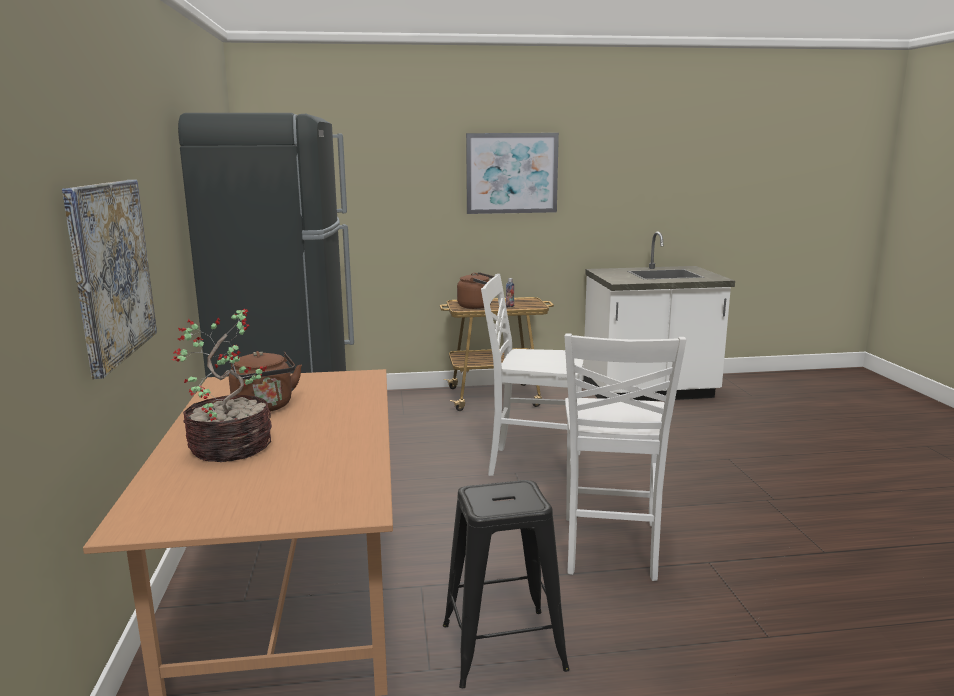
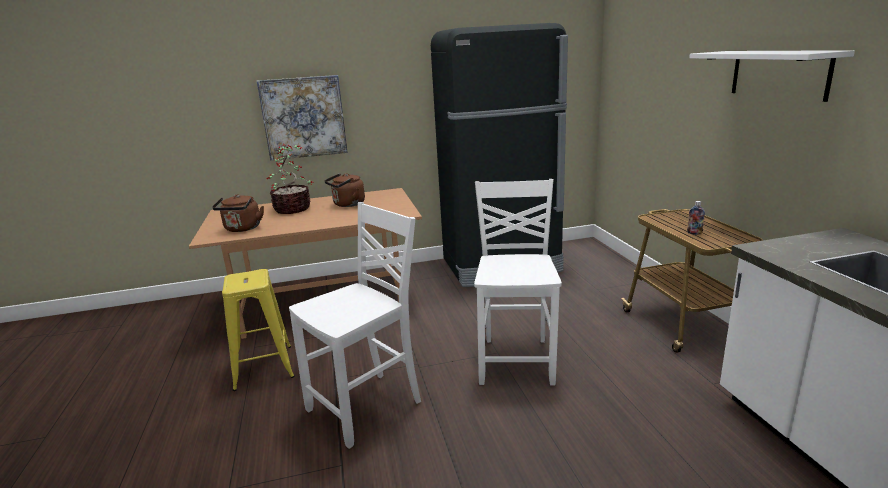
camera: 85 degrees right, 5 degrees up
black stool [443,480,570,688] -> yellow stool [222,269,295,391]
brown kettle [457,272,494,309] -> brown kettle moved to [212,194,264,232]
picture [466,133,559,214] -> white shelf [689,50,855,102]
white chair [564,333,686,581] -> white chair turned 135 degrees clockwise [289,202,421,449]

